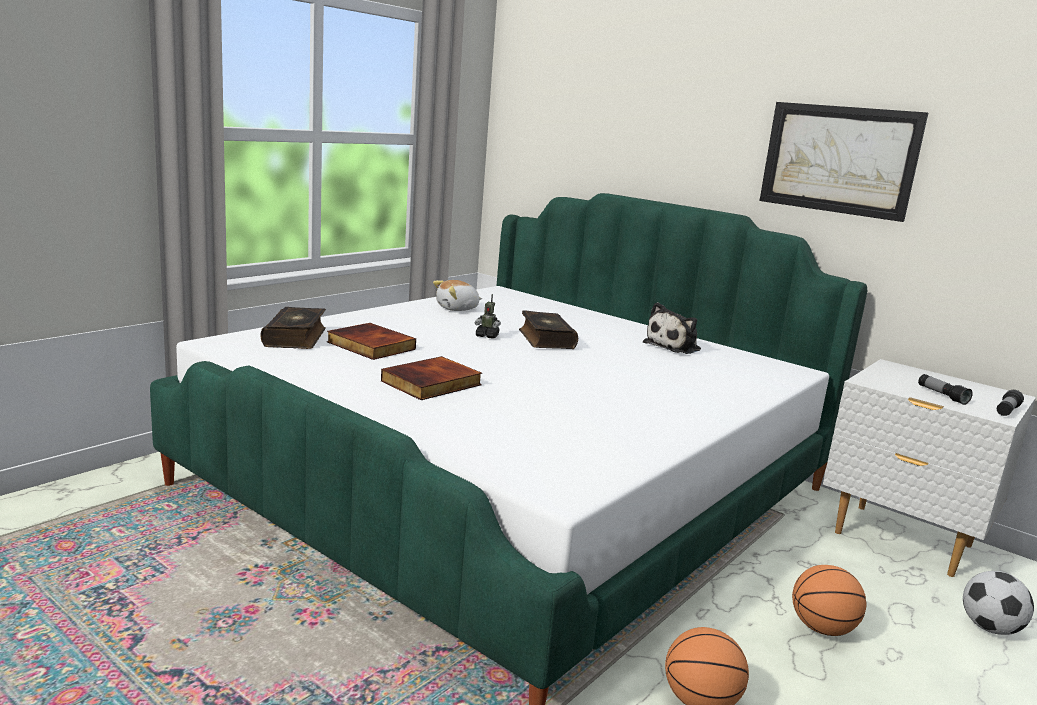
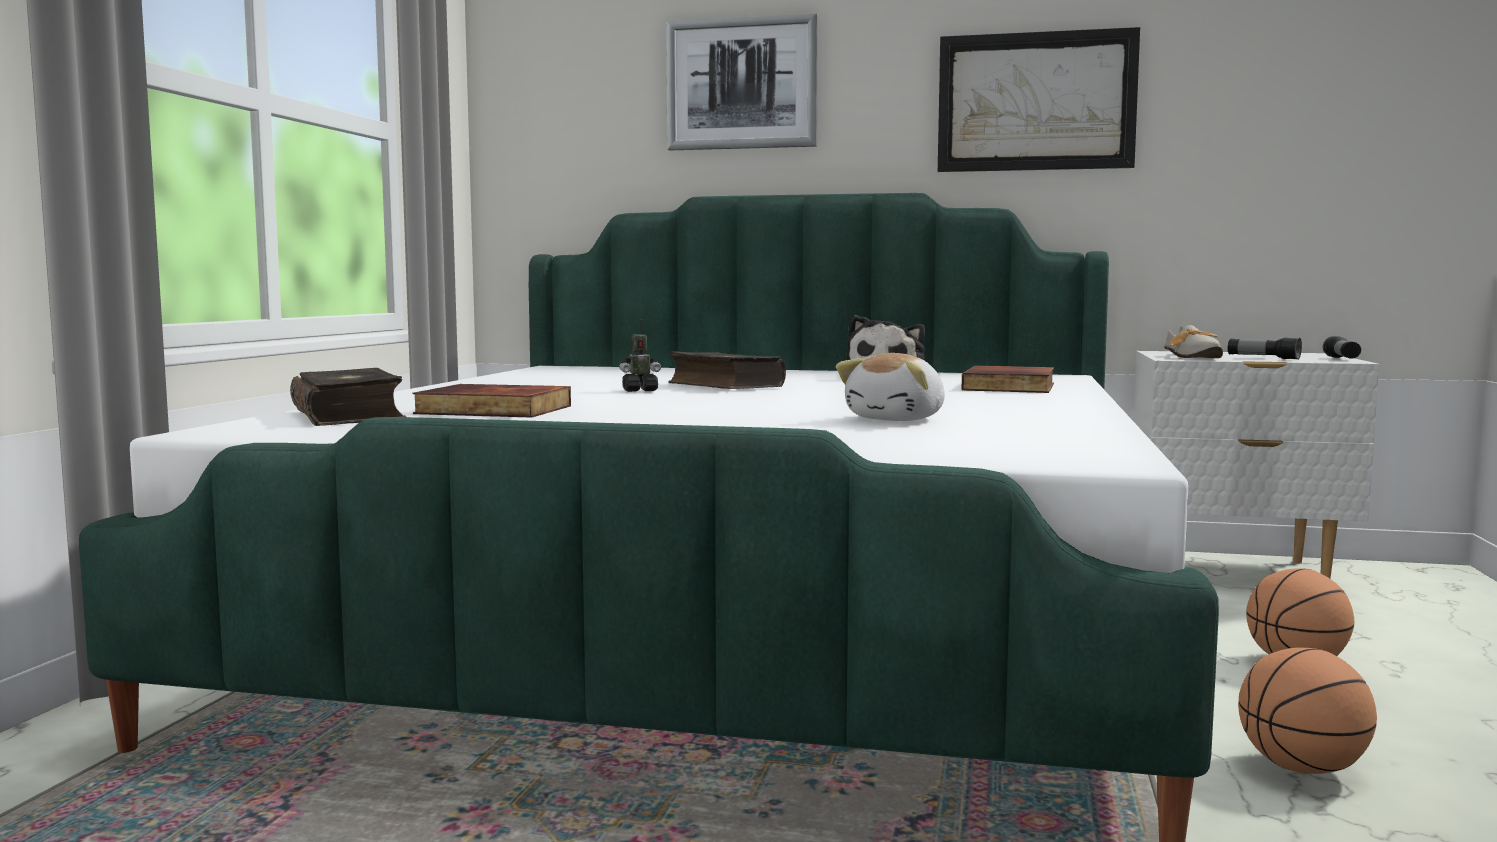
camera: 25 degrees left, 10 degrees down
book [381,356,482,400] -> book moved to [962,366,1054,393]
plush toy [433,280,482,311] -> plush toy moved to [836,353,945,421]
football [963,571,1034,635] -> none
none -> picture [666,14,818,150]
none -> shoe [1164,325,1223,358]

